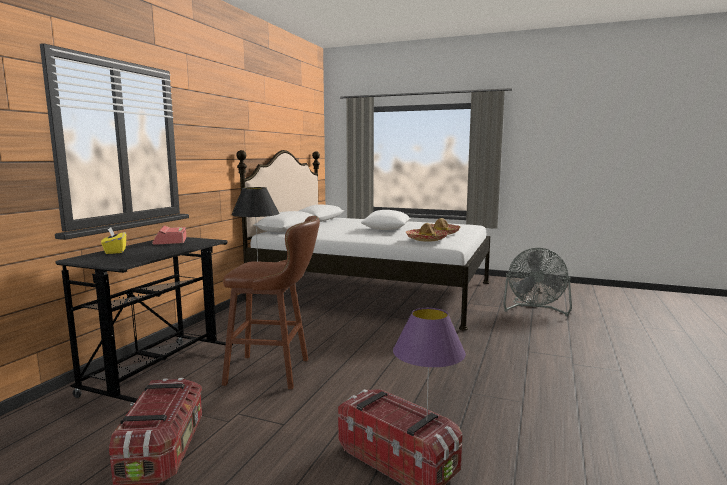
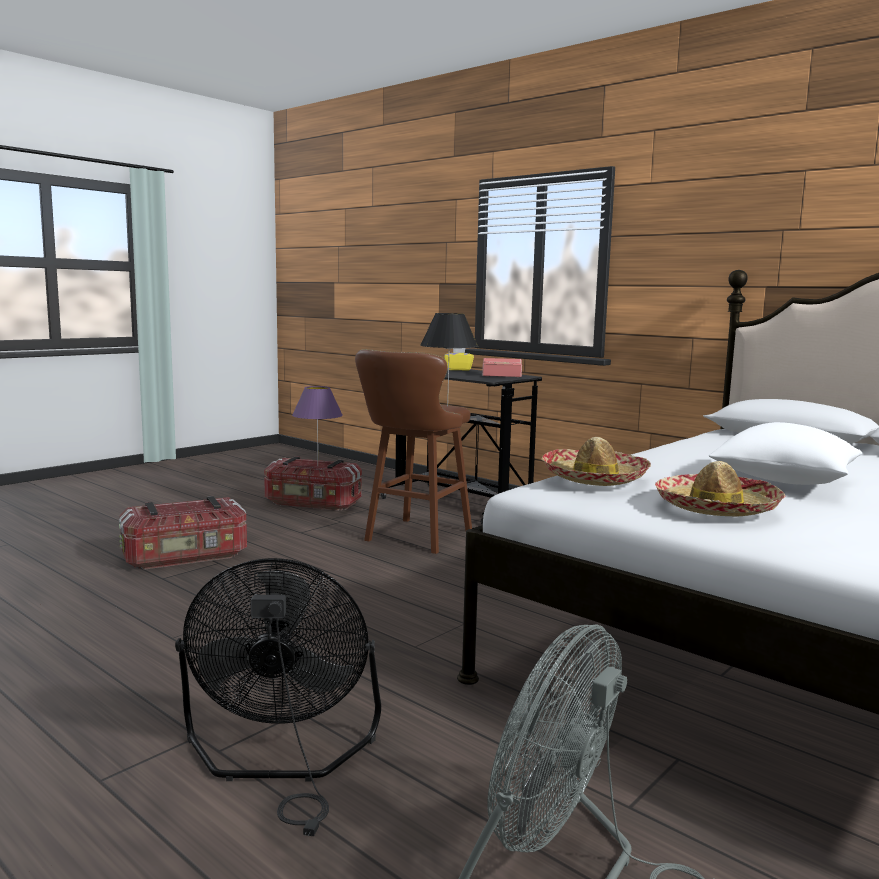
camera: 110 degrees right, 0 degrees up
purple table lamp [393,308,466,420] -> purple table lamp moved to [292,386,343,450]
none -> black fan [175,558,381,837]

